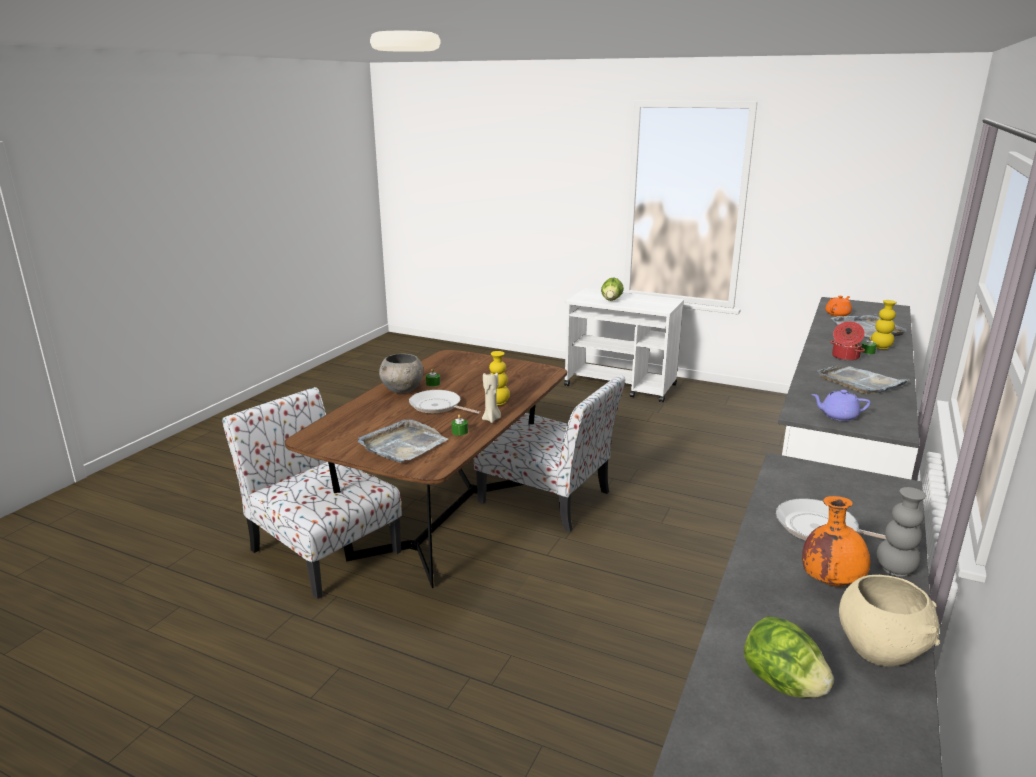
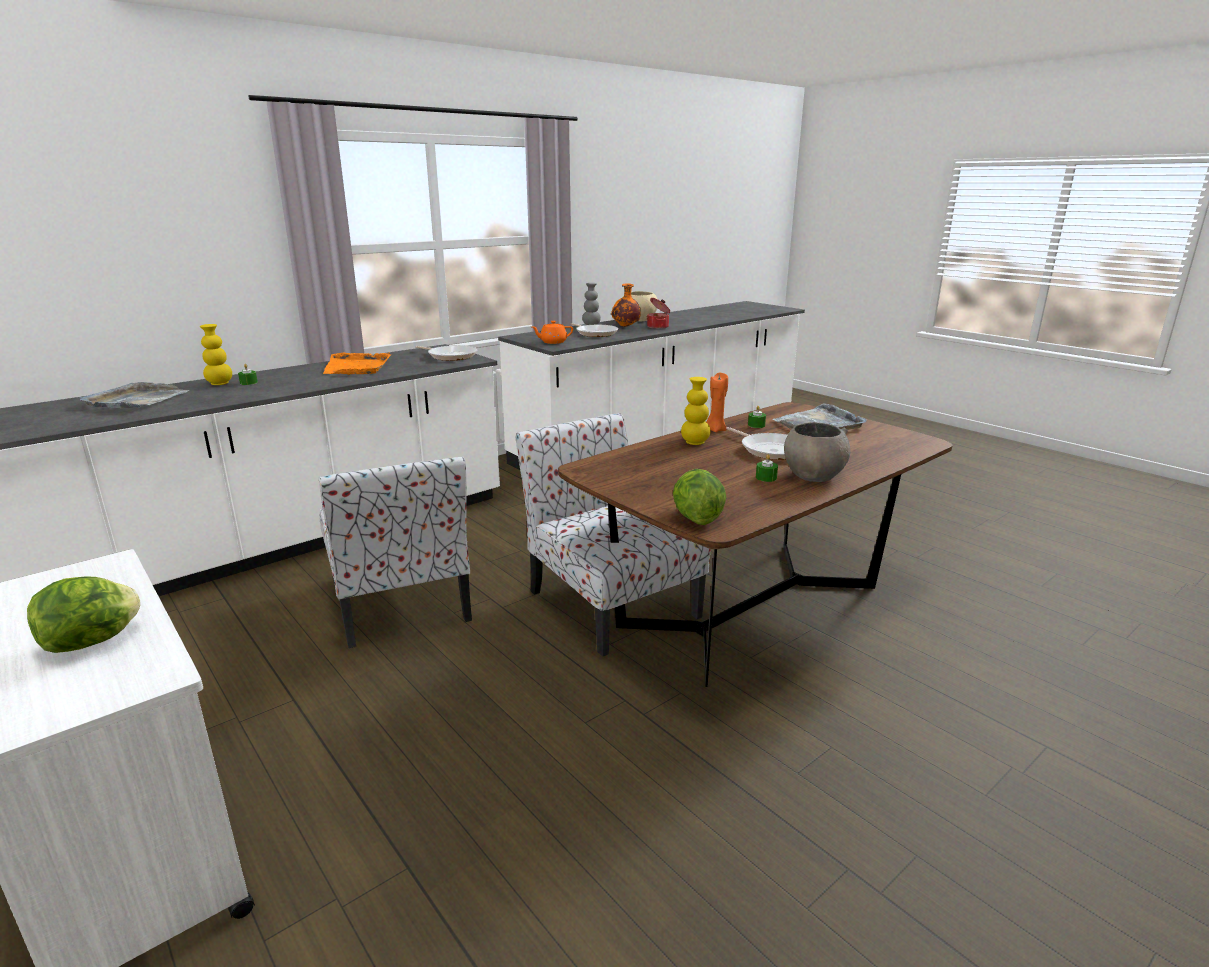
camera: 155 degrees left, 0 degrees up
chair [222,387,402,599] -> chair moved to [319,456,472,648]
beige candle [482,371,501,423] -> orange candle [706,373,728,432]
lettuce [744,616,834,698] -> lettuce moved to [673,469,726,525]
purple teapot [811,390,871,421] -> frying pan [415,345,477,361]
grey tray [817,365,908,394] -> orange tray [323,352,391,375]
orange teapot [825,296,852,316] -> orange teapot moved to [532,321,573,344]
cooking pot [830,321,865,361] -> cooking pot moved to [646,298,670,329]

